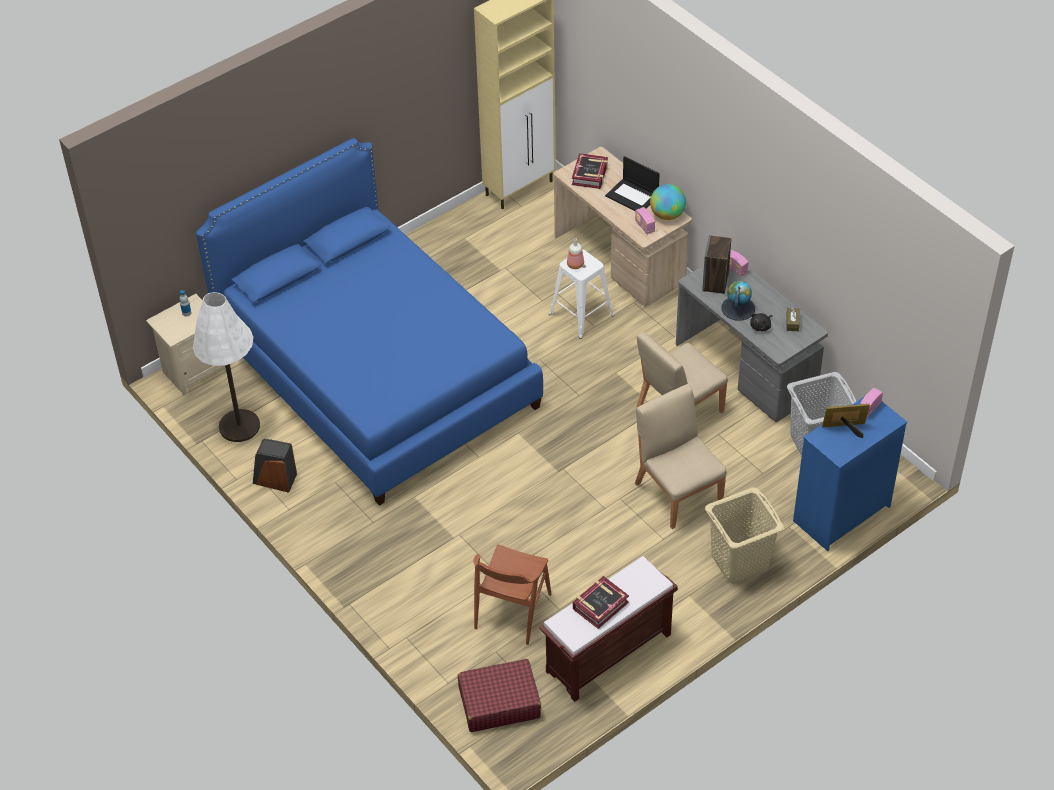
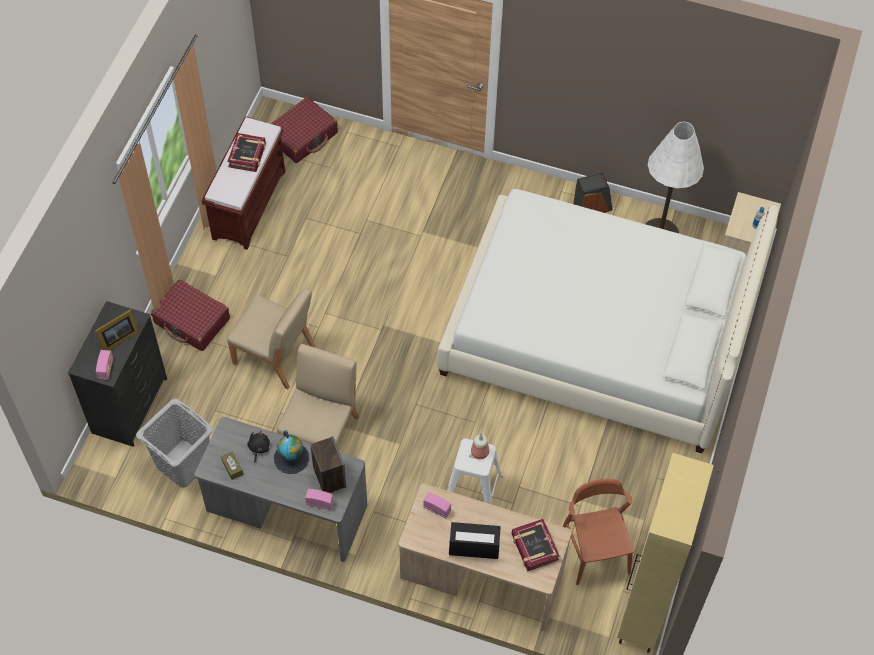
camera: 145 degrees right, 10 degrees up
blue bed [196,138,543,506] -> white bed [437,189,779,453]
brown chair [473,544,551,645] -> brown chair moved to [562,479,634,585]
globe [650,184,686,220] -> none
beige laundry basket [705,487,784,584] -> red suitcase [151,279,230,351]
blue dresser [793,396,907,551] -> black dresser [68,301,167,447]

